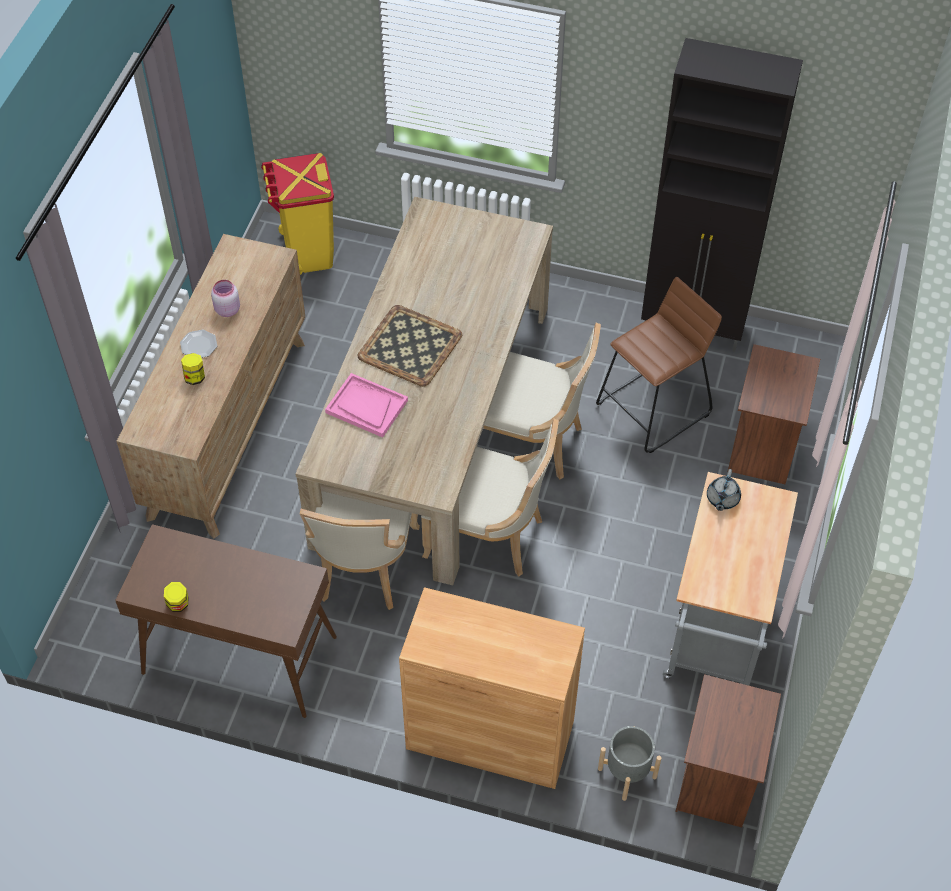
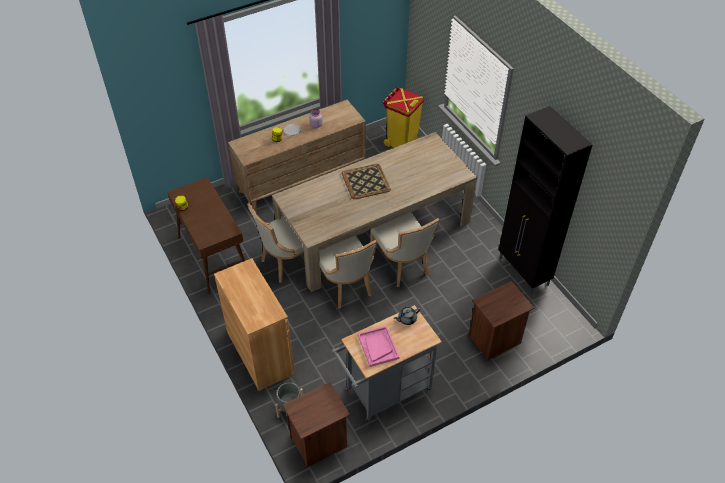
camera: 45 degrees right, 5 degrees down
pink tray [325,373,408,438] -> pink tray moved to [358,326,399,367]
brown stool [596,277,722,453] -> none

